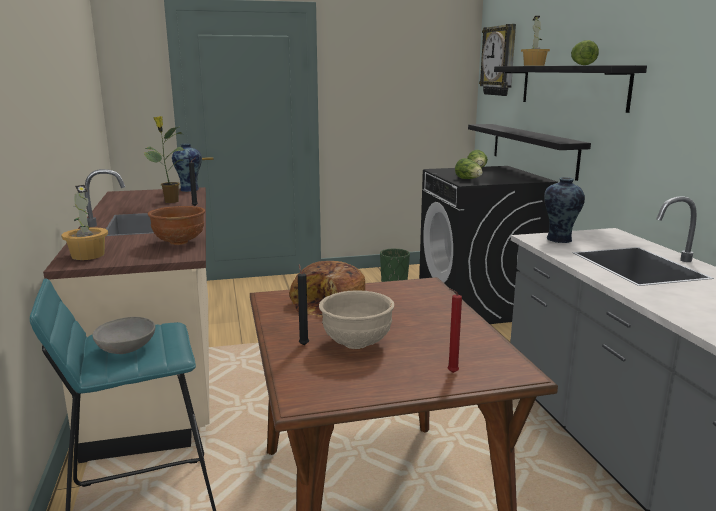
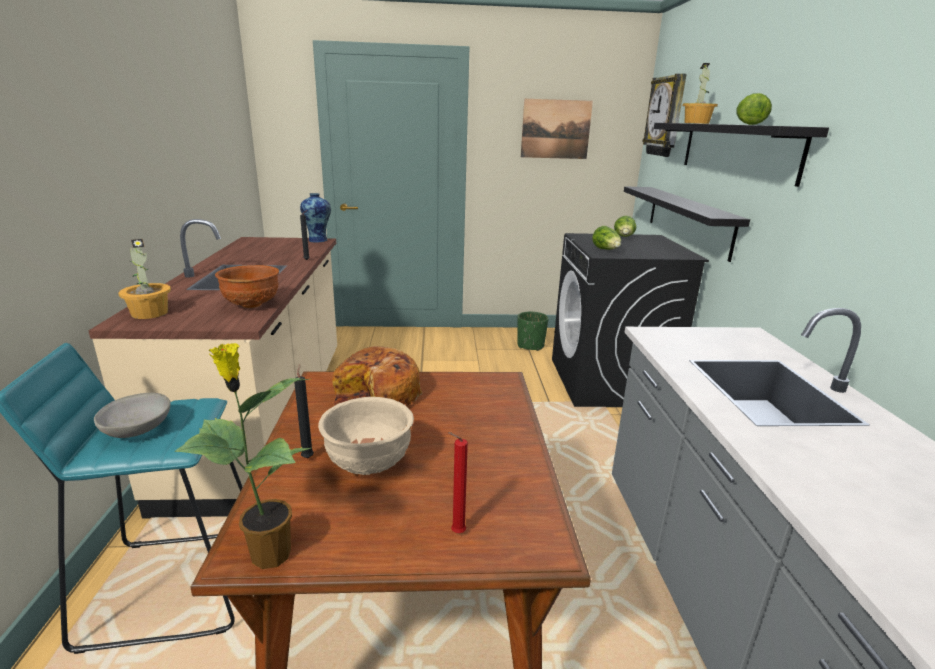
camera: 10 degrees right, 5 degrees up
potted plant [144,116,184,203] -> potted plant moved to [174,343,311,569]
vase [544,177,585,243] -> none
none -> picture [521,99,593,159]

